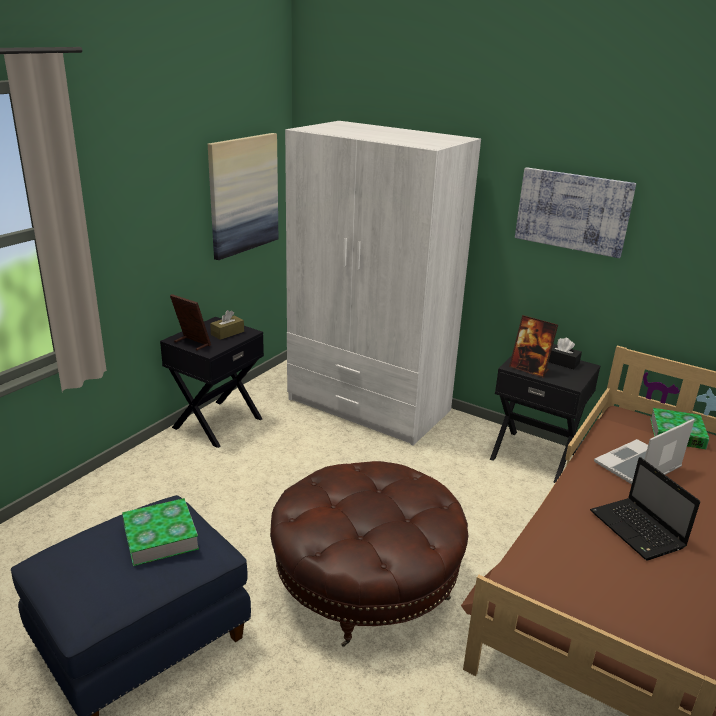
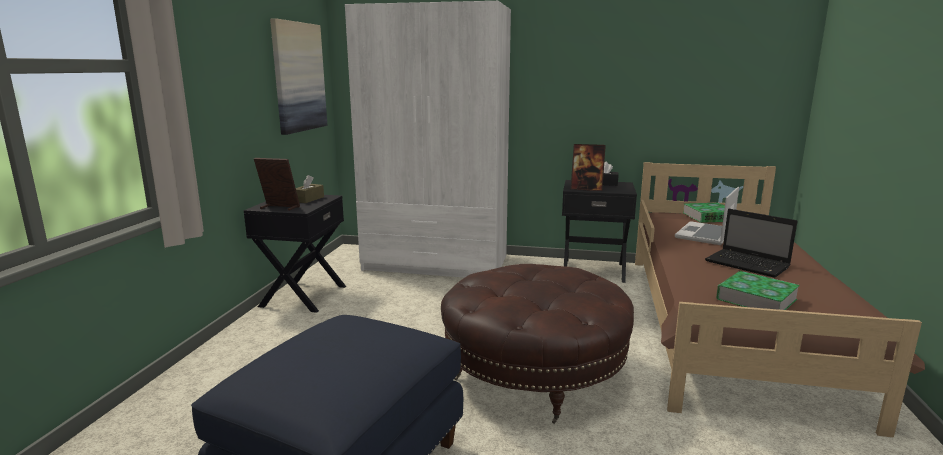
camera: 20 degrees left, 10 degrees down
book [122,498,199,566] -> book moved to [716,271,800,310]
picture [515,167,636,258] -> none

